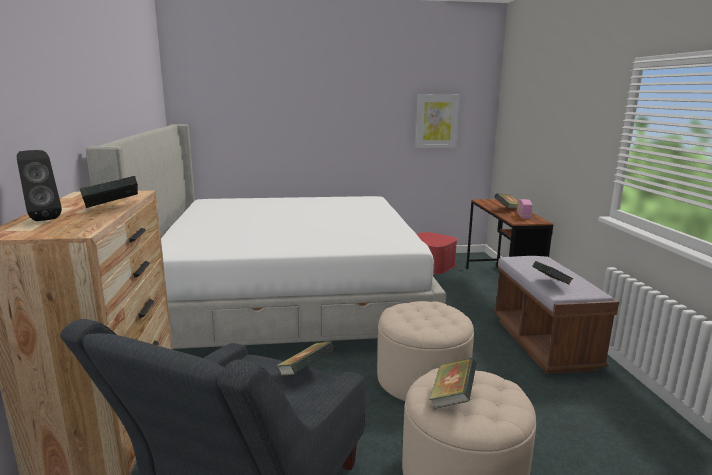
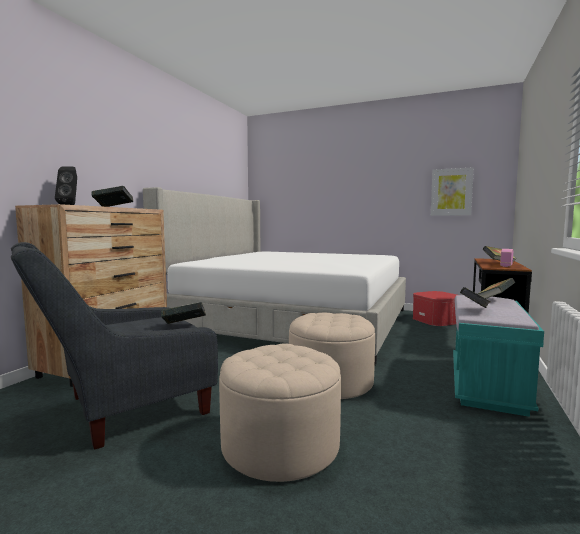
camera: 30 degrees right, 10 degrees down
book [429,358,476,408] -> book moved to [478,278,515,299]
brown bench [493,256,619,374] -> turquoise bench [453,295,544,417]

